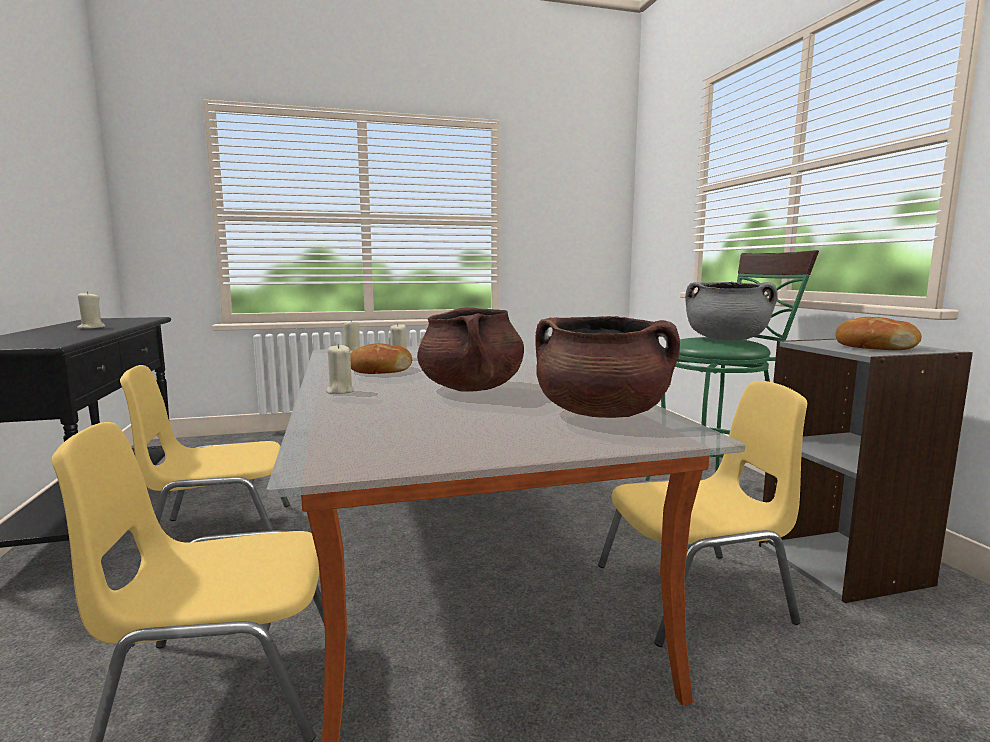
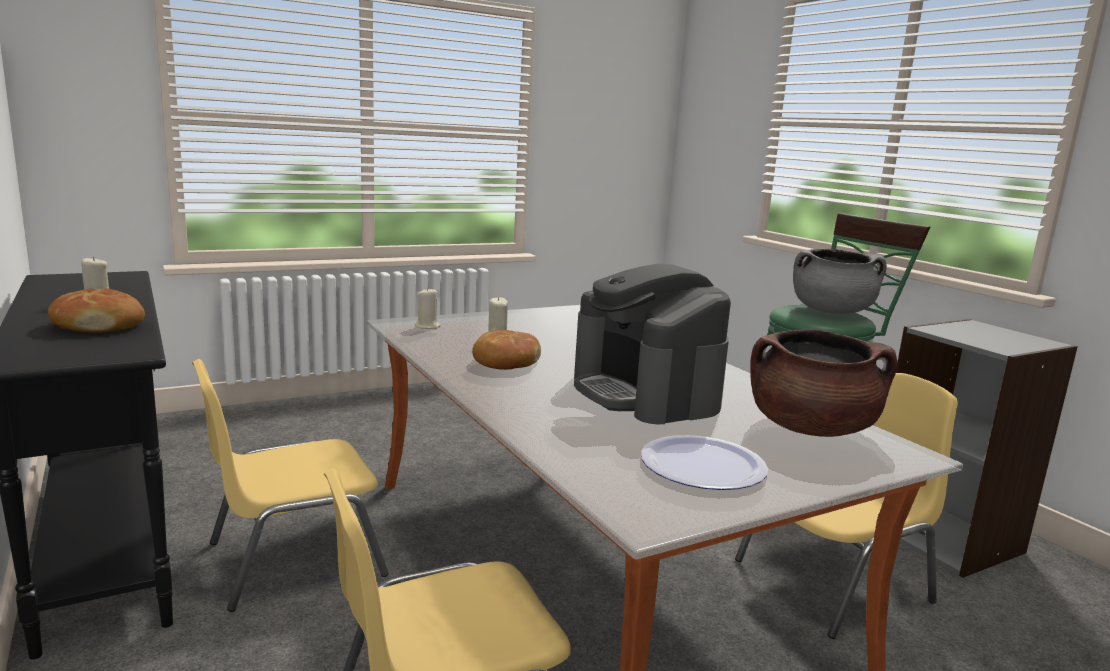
camera: 15 degrees left, 5 degrees up
beige candle [326,344,354,394] -> none
brown cooking pot [417,307,524,392] -> coffee machine [574,264,731,424]
bread [835,317,922,350] -> bread moved to [48,288,145,333]
none -> plate [641,435,768,490]

